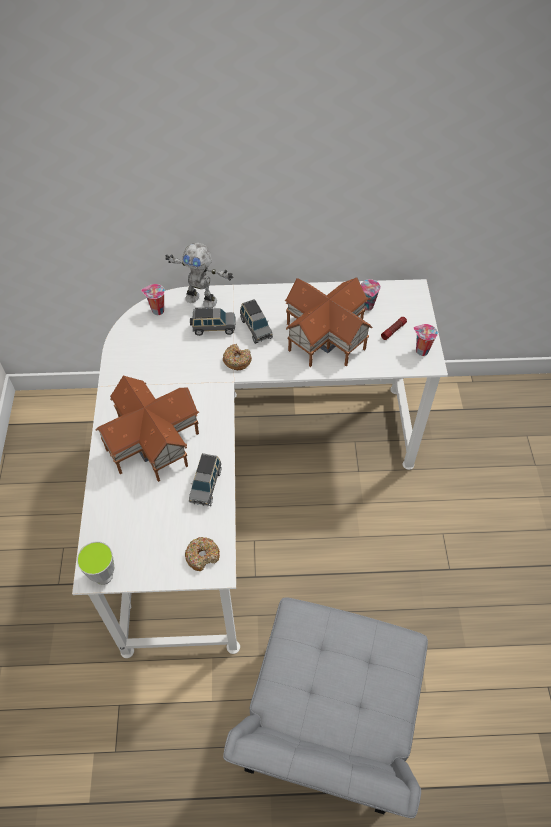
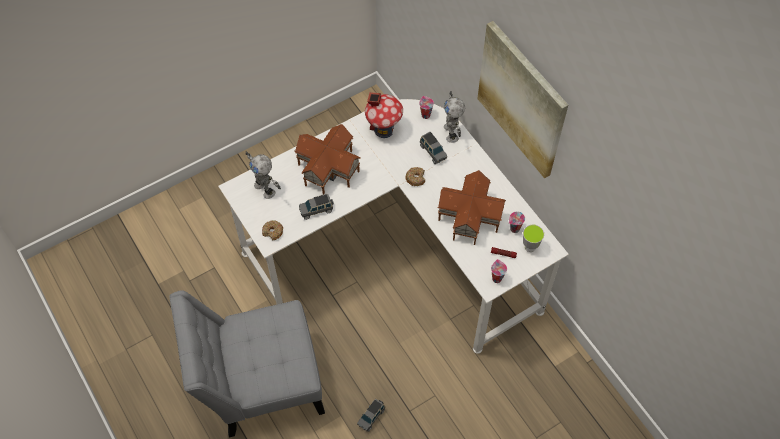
camera: 60 degrees right, 5 degrees up
cup [77,541,115,585] -> cup moved to [523,225,544,252]
grey toy car [240,299,273,344] -> grey toy car moved to [357,399,385,432]
none -> toy robot [246,151,281,199]
none -> toy house [365,92,403,138]
none -> picture [477,21,568,178]

